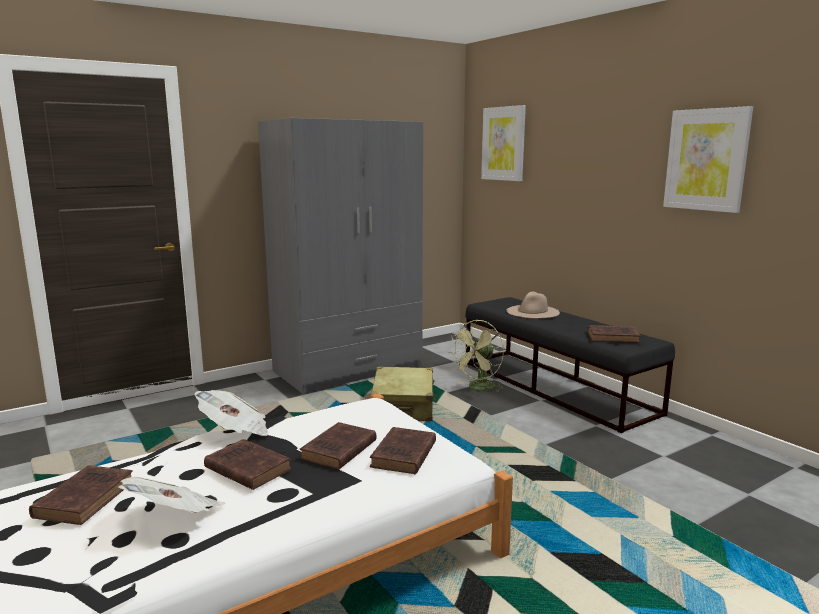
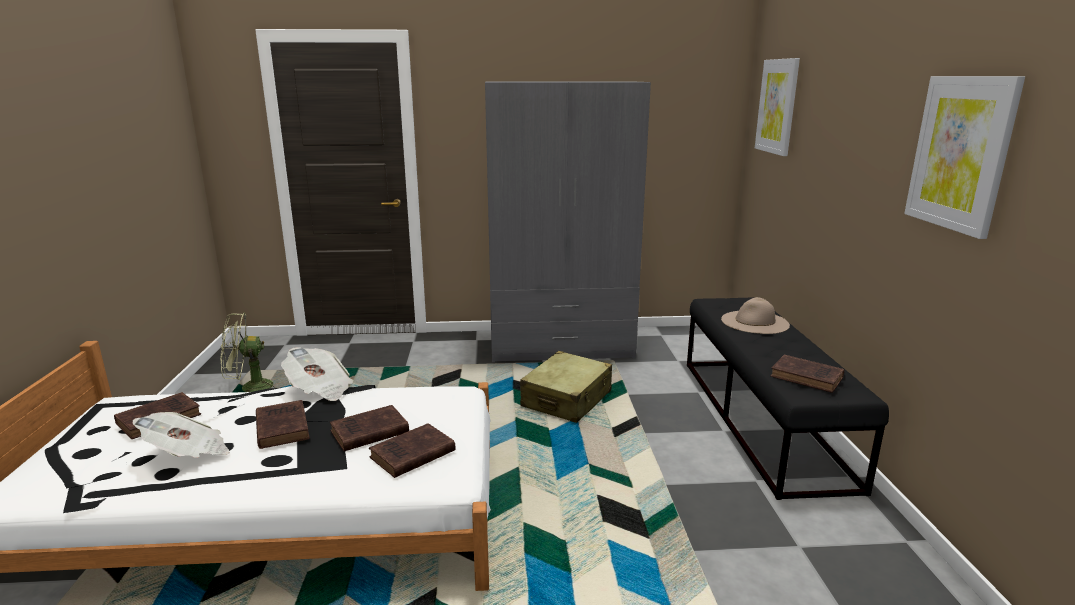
camera: 30 degrees right, 5 degrees up
green fan [449,320,504,393] -> green fan moved to [220,313,275,392]

